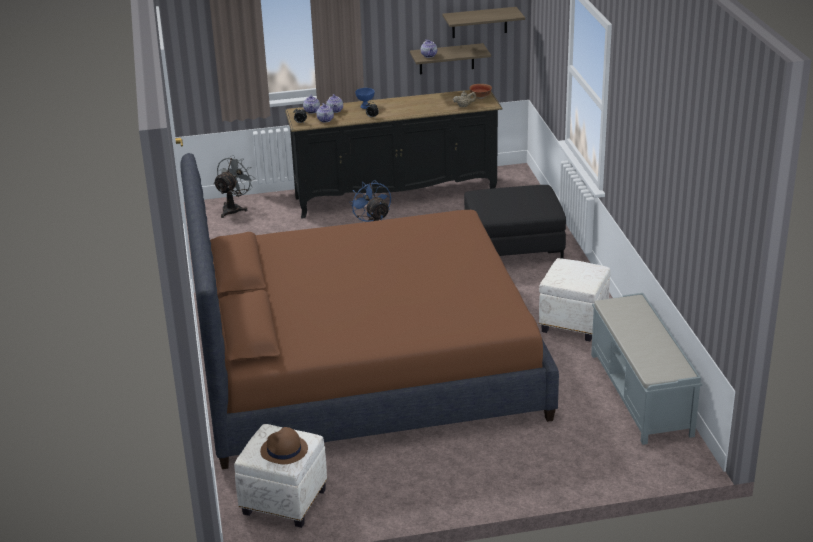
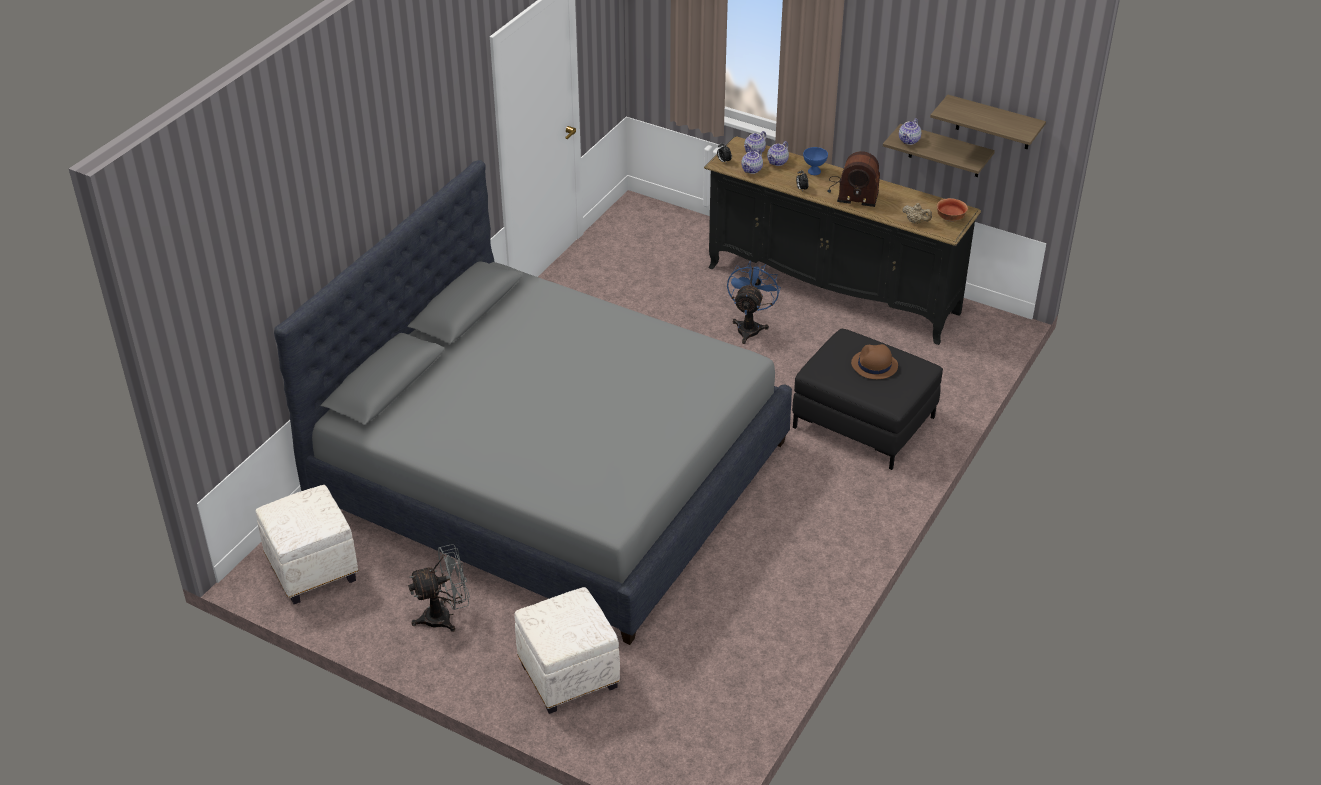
camera: 40 degrees right, 10 degrees up
brown bed [180,153,559,469] -> grey bed [274,160,792,645]
grey fan [213,155,254,218] -> grey fan moved to [408,544,470,632]
brown hat [260,427,308,464] -> brown hat moved to [851,344,898,379]
white ottoman [539,258,611,341] -> white ottoman moved to [514,587,620,714]
grey bench [591,293,702,445] -> none
none -> radio [828,151,880,207]

